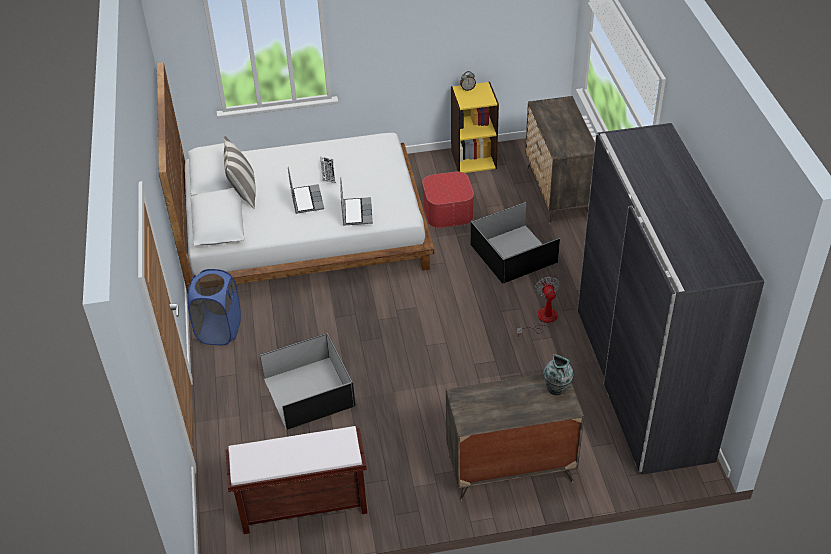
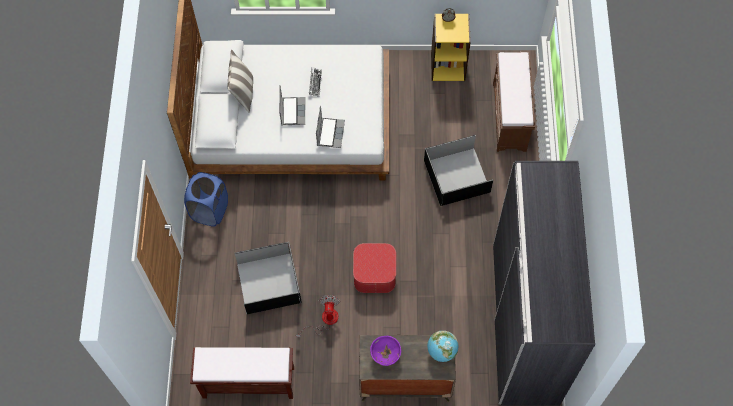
camera: 10 degrees right, 20 degrees up
ottoman [422,172,474,228] -> ottoman moved to [353,243,396,293]
fan [517,277,560,337] -> fan moved to [296,295,340,337]
dresser [525,96,595,224] -> brown bench [493,52,535,152]
vase [543,354,573,395] -> globe [427,331,458,362]
none -> purple bowl [370,336,401,366]

